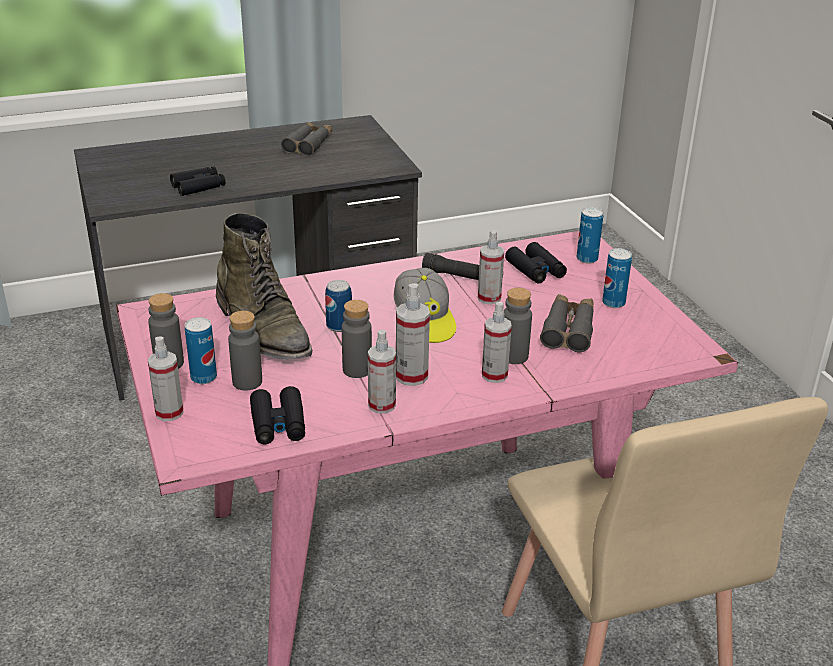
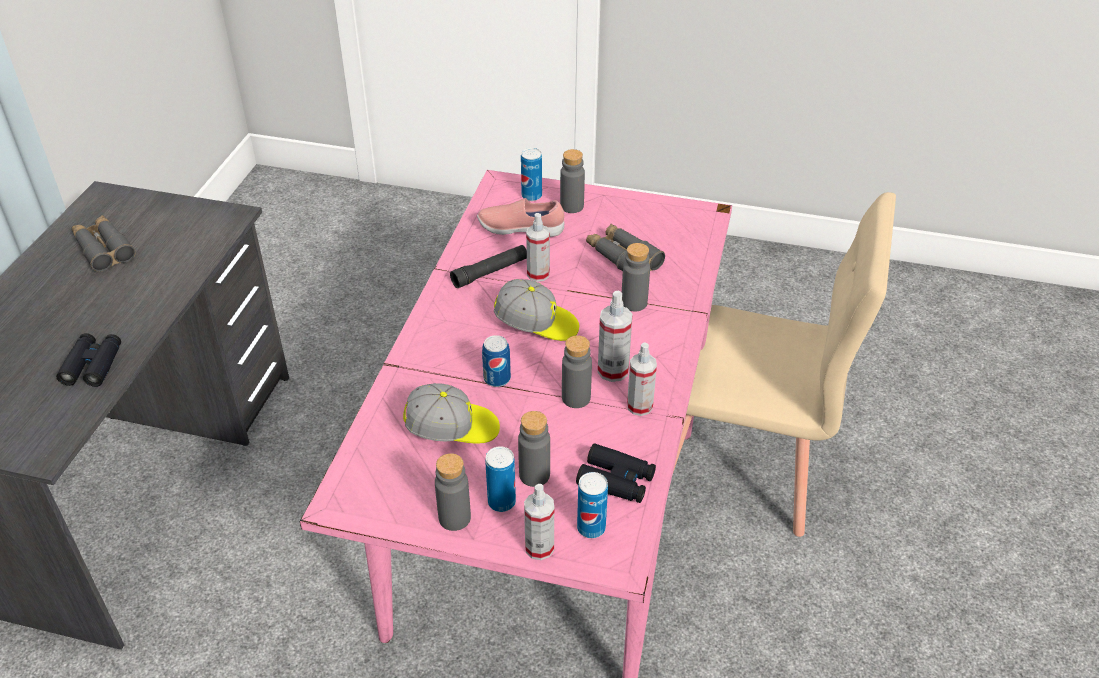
camera: 55 degrees left, 10 degrees up
green boot [216,213,312,360] -> cap [403,383,500,444]
spray bottle [482,302,512,383] -> none
black binoculars [505,242,567,283] -> pink shoe [477,198,564,237]
can [602,248,632,308] -> can moved to [577,472,608,538]
none -> grey bottle [560,149,585,213]

